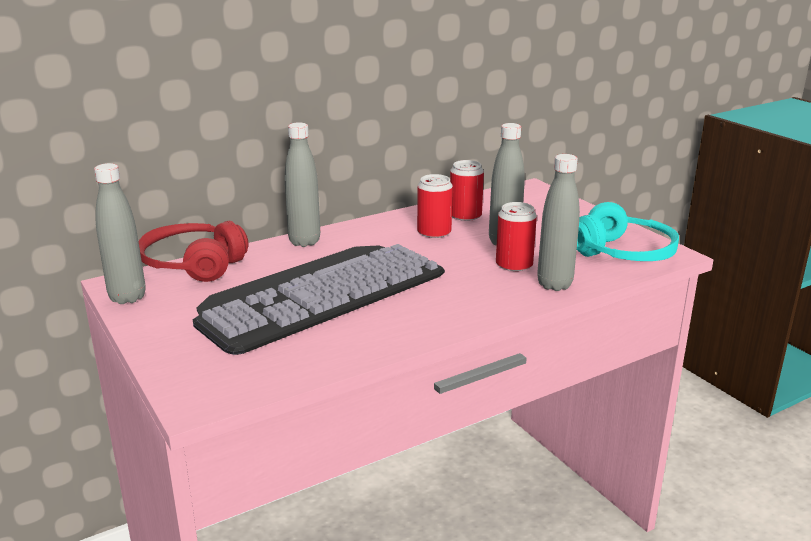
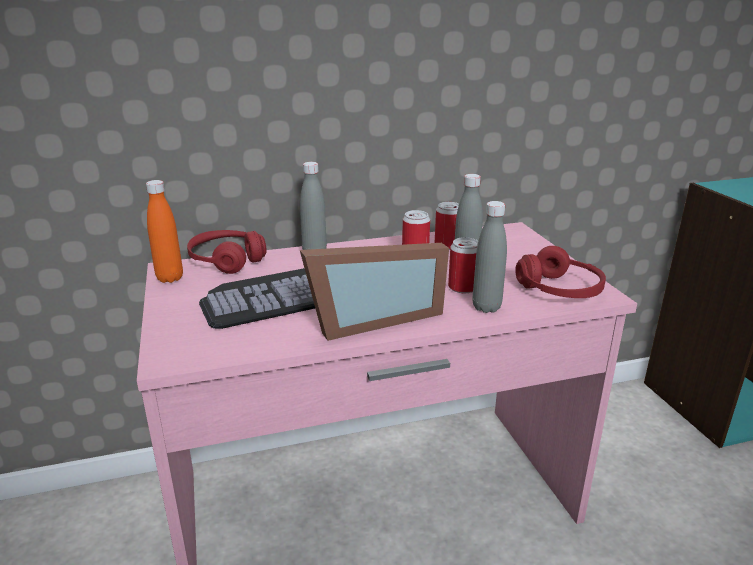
camera: 15 degrees right, 0 degrees up
grey bottle [94,163,146,304] -> orange bottle [146,180,183,283]
turquoise headphones [577,202,679,261] -> red headphones [516,246,606,298]
none -> picture frame [300,243,449,341]

